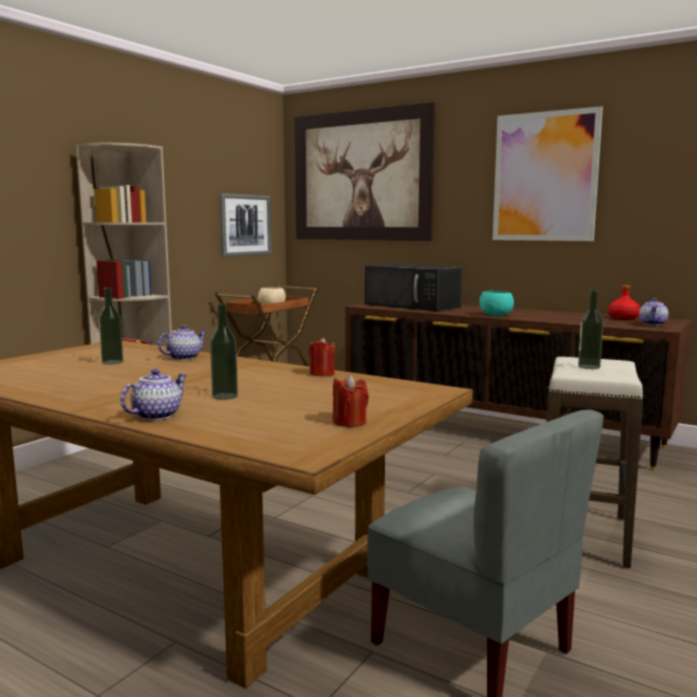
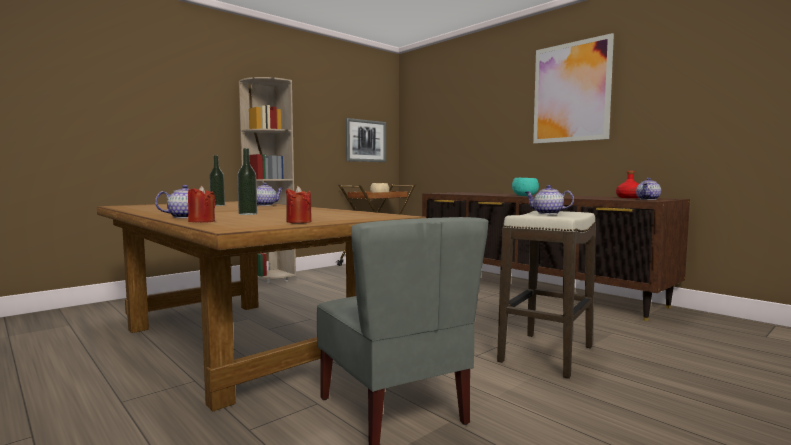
camera: 15 degrees right, 5 degrees down
picture [294,102,435,241] -> none
red candle [309,337,335,376] -> red candle moved to [188,186,216,222]
black microwave [365,264,462,311] -> none
bottle [578,290,603,369] -> teapot [525,185,574,214]

